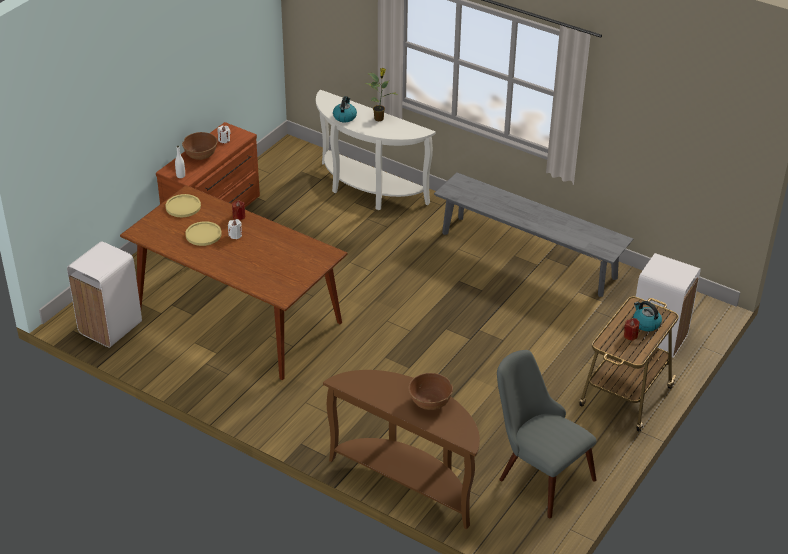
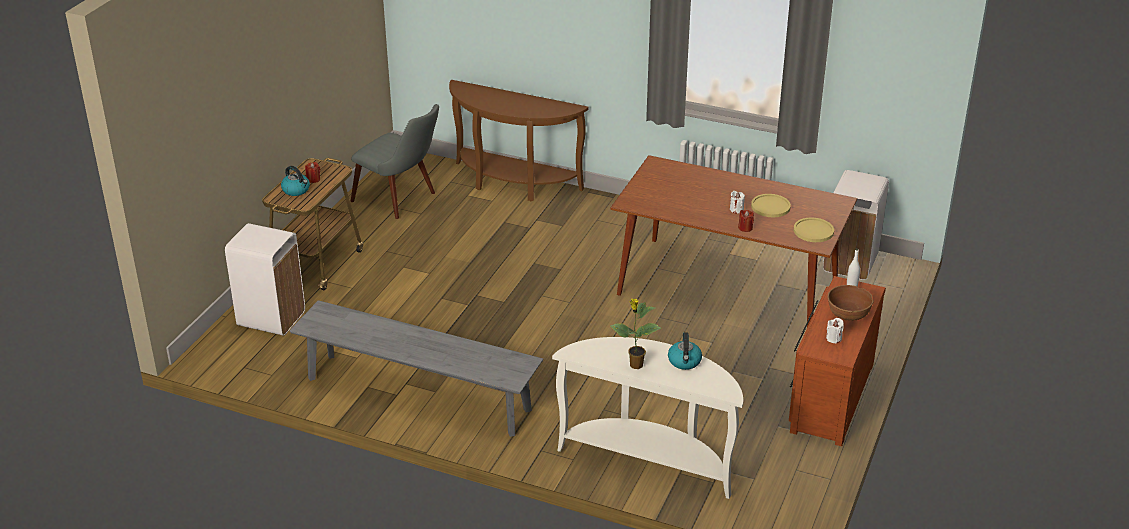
camera: 170 degrees right, 5 degrees down
brown bowl [408,373,453,410] -> none

